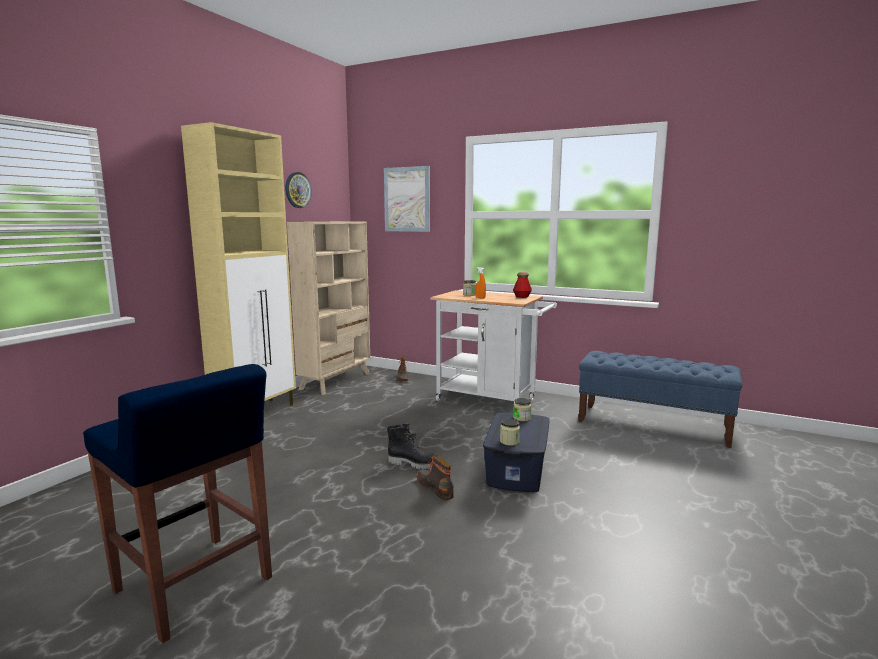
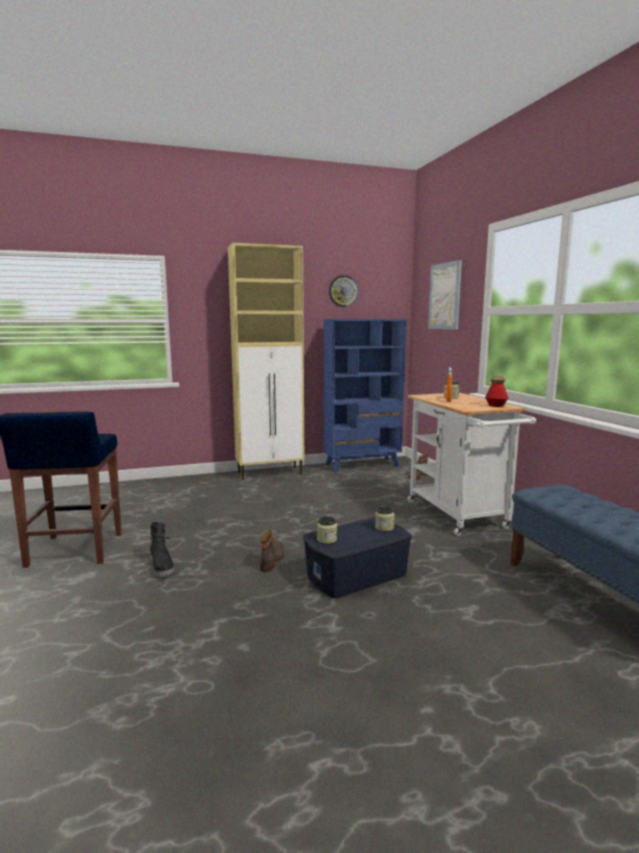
camera: 45 degrees right, 0 degrees up
beige bookcase [287,222,370,395] -> blue bookcase [324,319,407,473]
black boot [387,424,437,470] -> black boot moved to [150,522,174,577]

